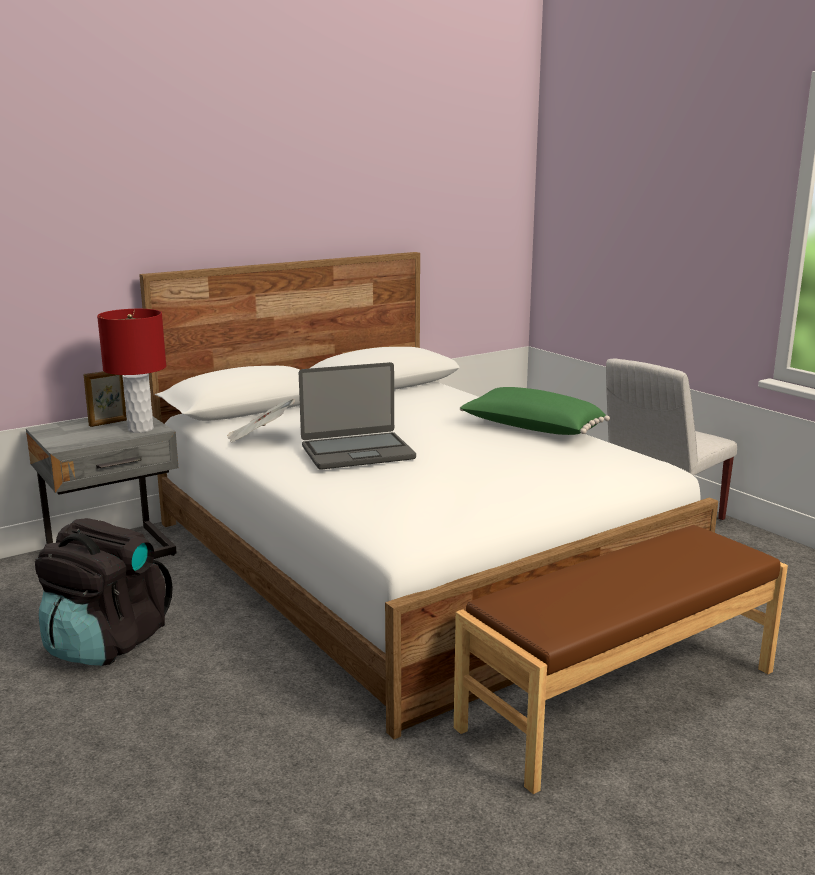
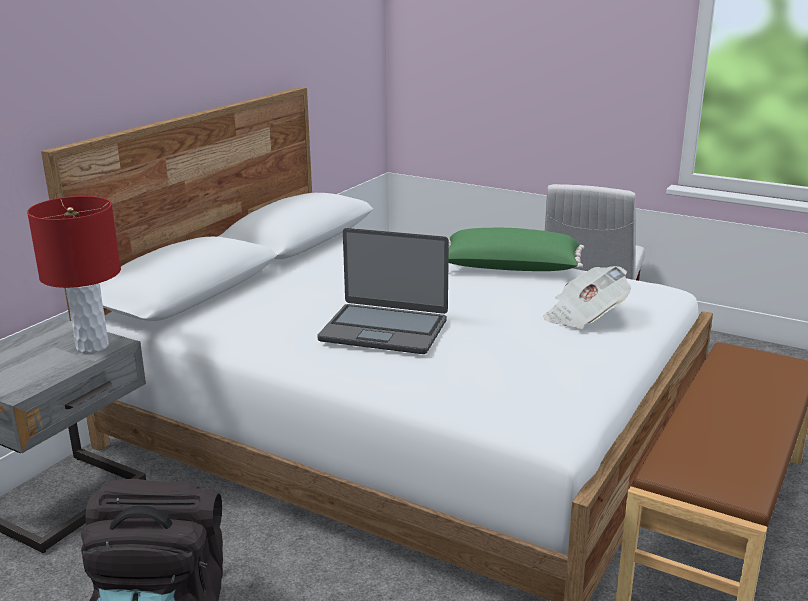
camera: 25 degrees left, 5 degrees up
picture frame [84,371,127,427] -> none
newspaper [227,399,295,443] -> newspaper moved to [543,266,631,329]
laptop [299,362,416,470] -> laptop turned 60 degrees clockwise [317,228,449,354]

